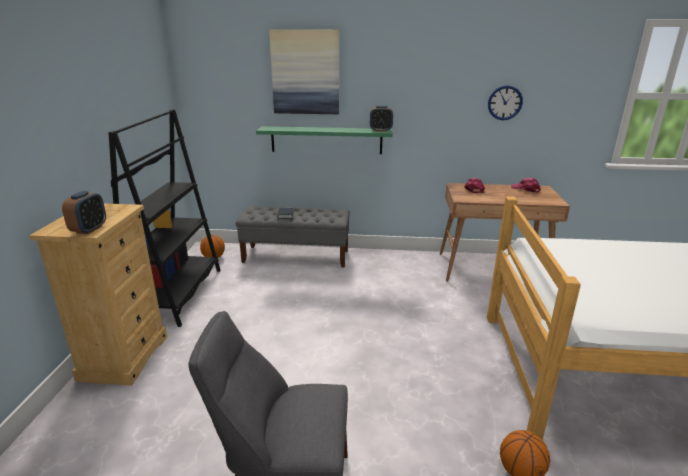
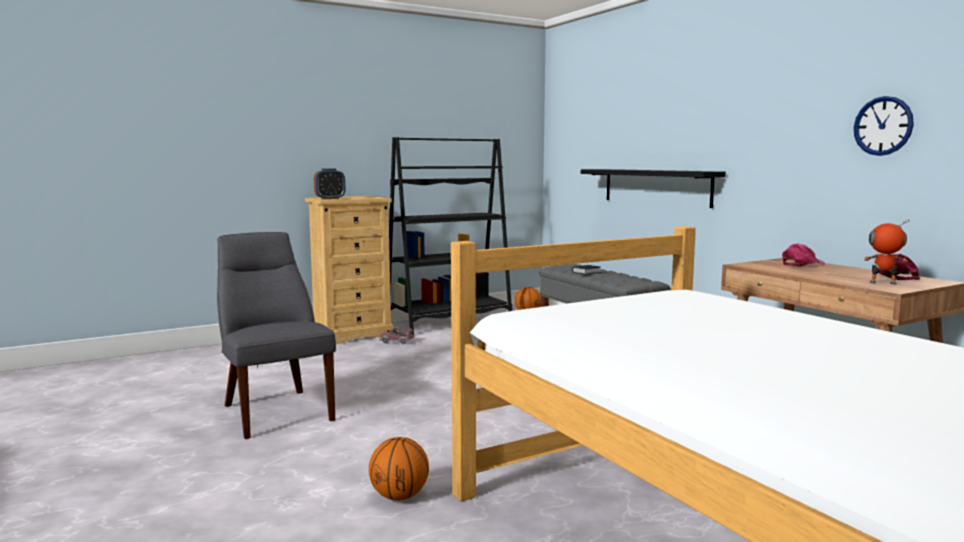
camera: 55 degrees right, 15 degrees down
green shelf [256,126,393,154] -> black shelf [581,169,726,208]
picture [269,29,339,114] -> none
alarm clock [370,106,393,132] -> none
none -> toy truck [380,327,415,344]
none -> toy robot [864,219,909,284]

